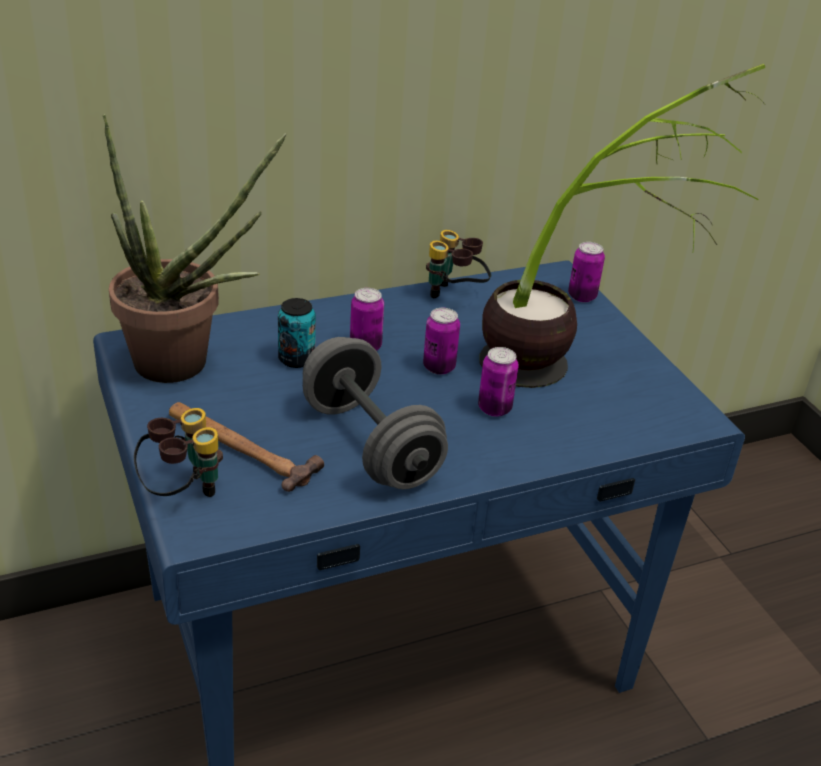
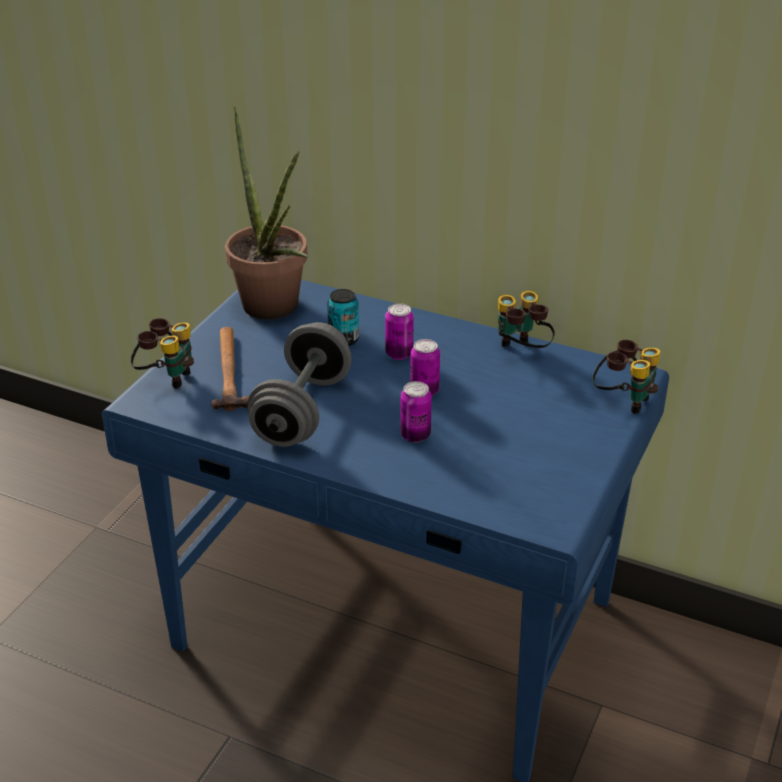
camera: 50 degrees right, 0 degrees up
potted plant [479,64,766,388] -> none
can [568,242,605,302] -> binoculars [592,340,661,414]

